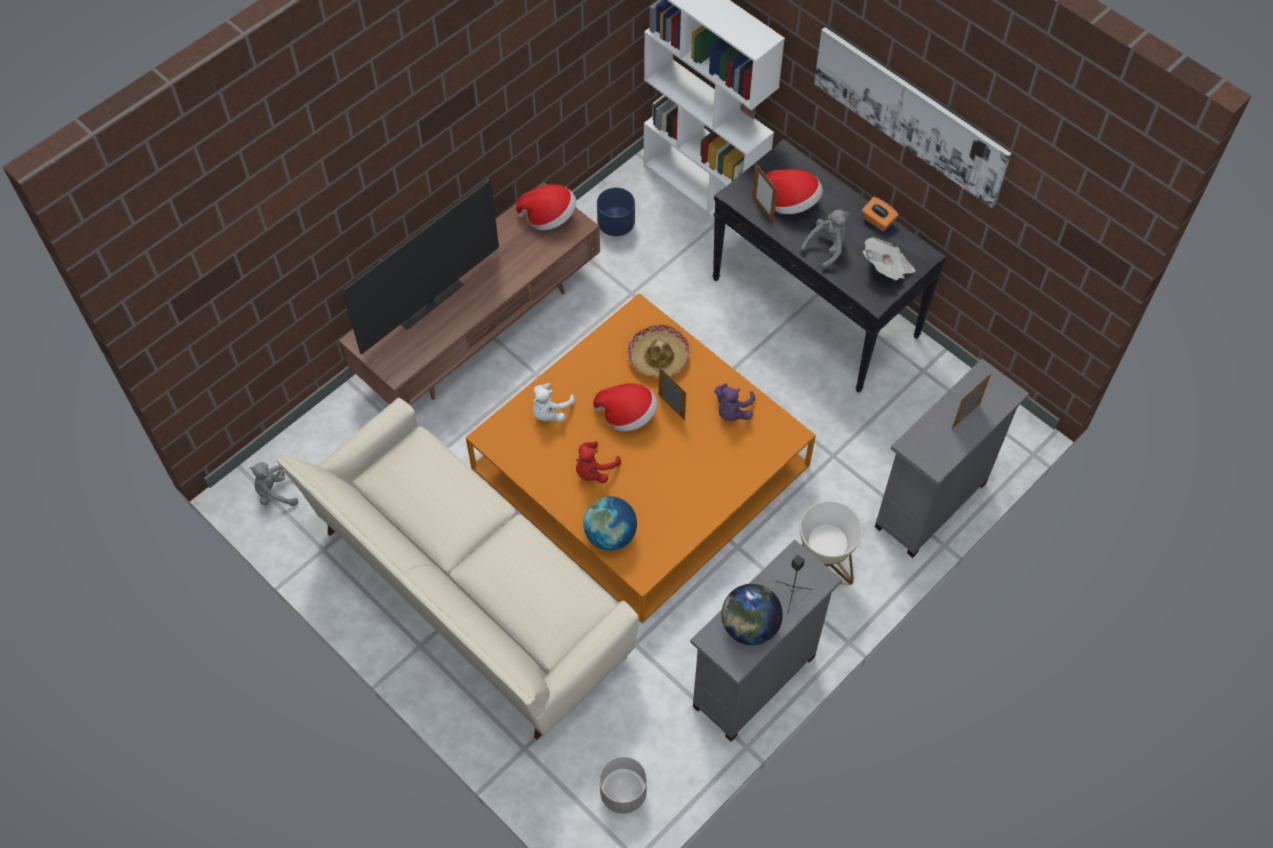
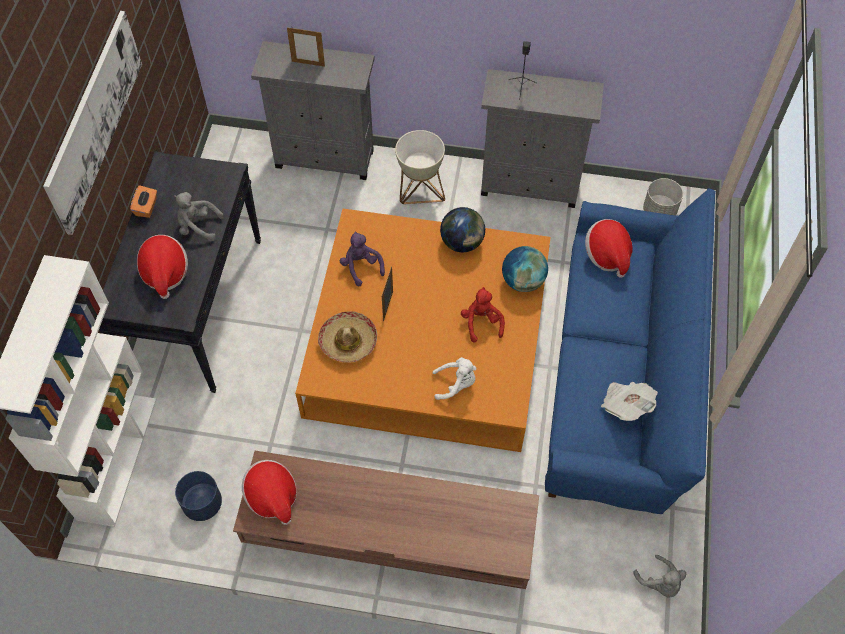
camera: 125 degrees left, 0 degrees up
beige sofa [277,398,639,740] -> blue sofa [545,188,716,514]
television [343,180,499,354] -> none
red plush toy [576,441,621,483] -> red plush toy turned 105 degrees counterclockwise [461,287,505,342]
hat [593,383,657,431] -> hat moved to [585,219,633,278]
purple plush toy [714,383,755,421] -> purple plush toy turned 105 degrees counterclockwise [340,231,385,286]
globe [722,584,783,645] -> globe moved to [440,207,485,252]
picture frame [752,164,778,223] -> none
newspaper [863,237,915,281] -> newspaper moved to [601,382,658,421]

